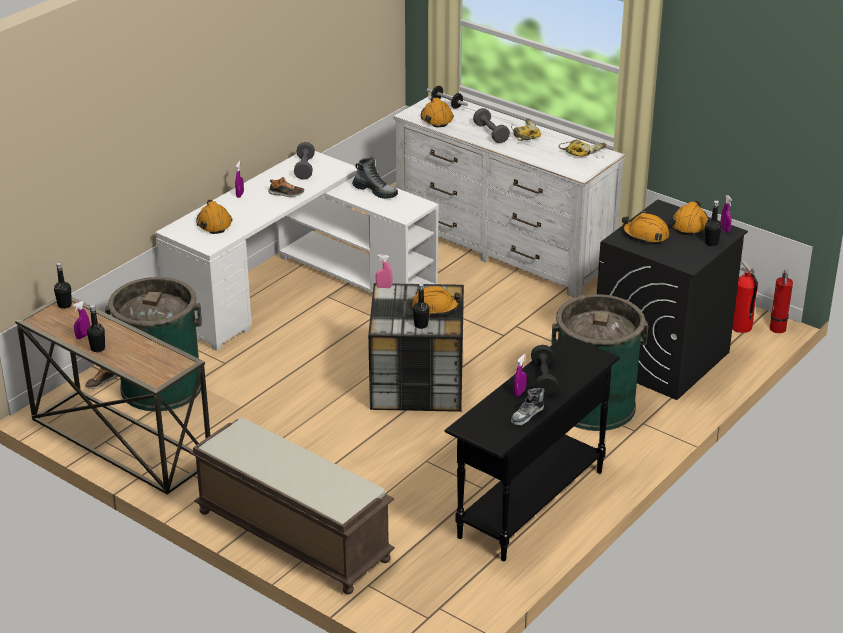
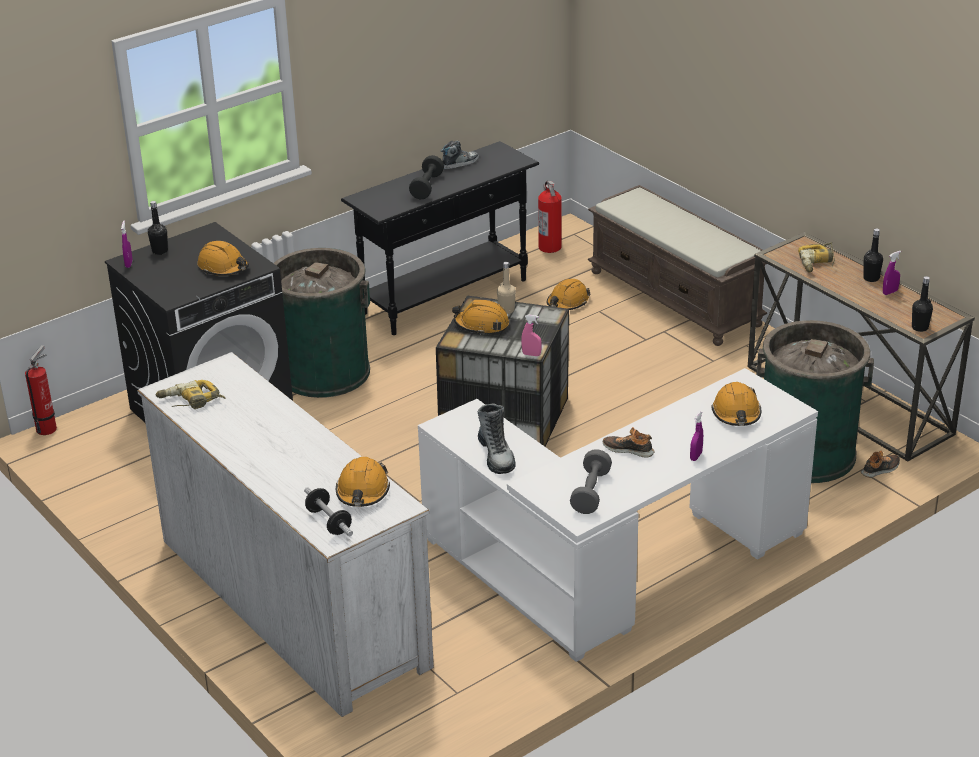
camera: 165 degrees left, 0 degrees up
boot [352,156,398,199] -> boot turned 150 degrees counterclockwise [478,404,516,474]
black bottle [413,283,430,329] -> beige bottle [497,262,516,314]
grey dumbbell [473,108,510,143] -> none
power drill [511,118,541,141] -> power drill moved to [798,242,835,273]
purple spray bottle [513,354,527,396] -> none
orange hard hat [671,201,709,235] -> orange hard hat moved to [547,279,590,310]
fire extinguisher [732,260,758,333] -> fire extinguisher moved to [538,181,562,253]

